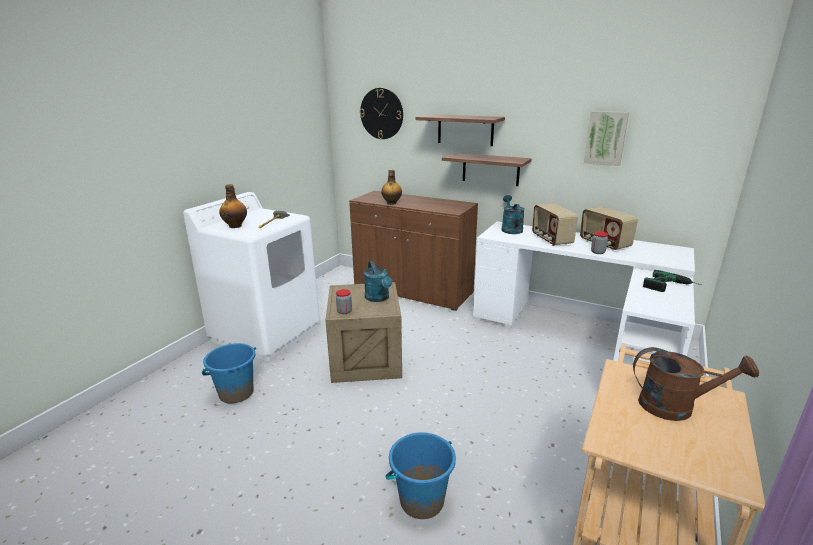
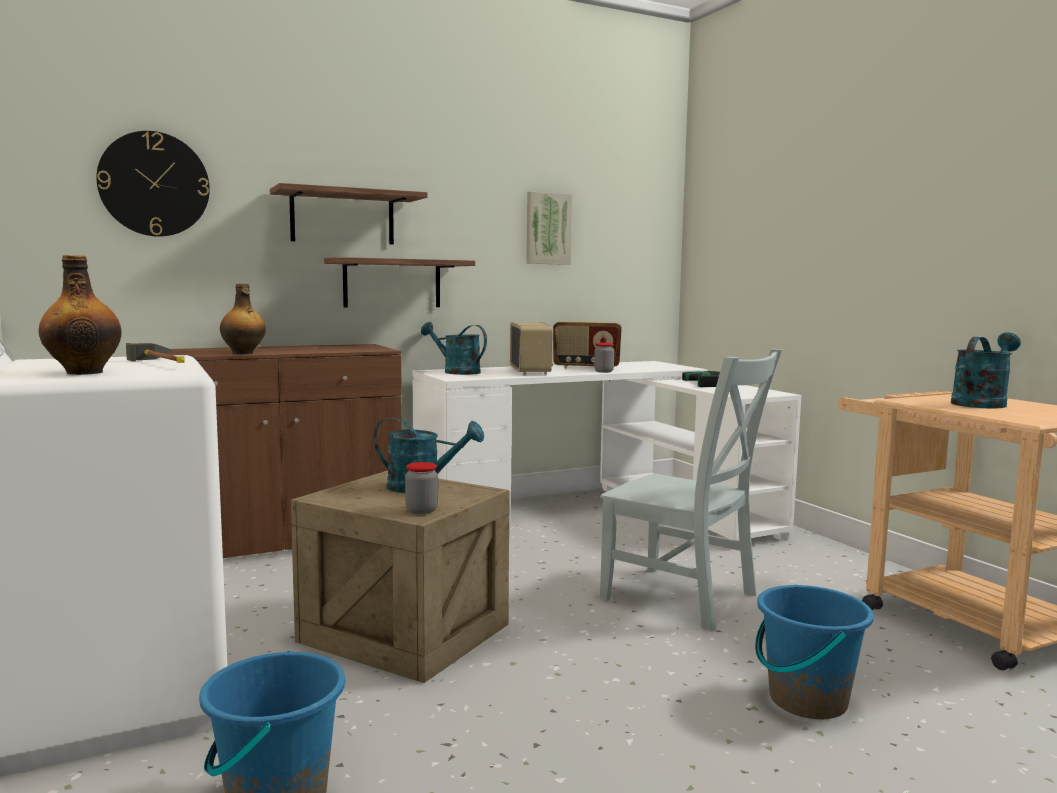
camera: 55 degrees left, 15 degrees down
radio [532,203,578,246] -> radio turned 120 degrees counterclockwise [510,322,553,375]
brown watering can [633,347,759,421] -> turquoise watering can [951,332,1021,409]
none -> grey chair [600,349,782,632]

